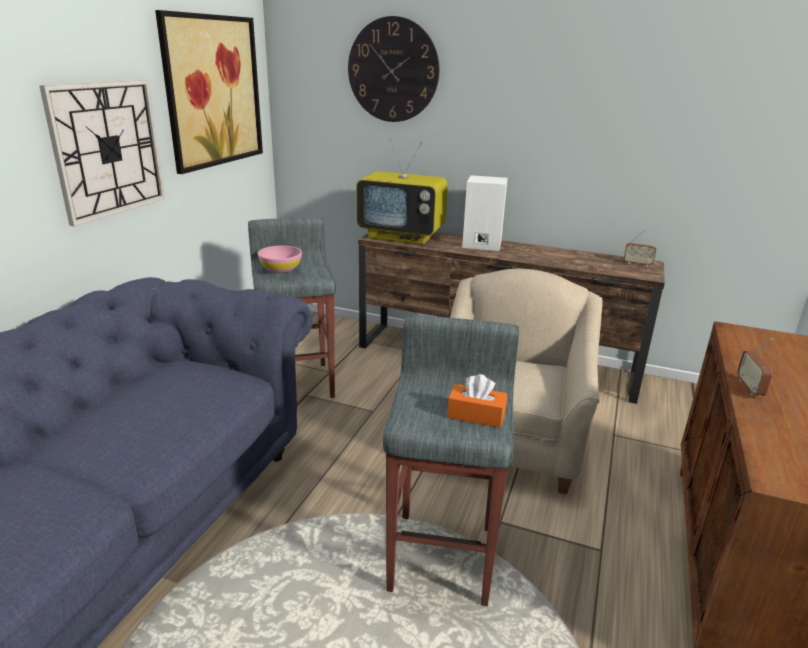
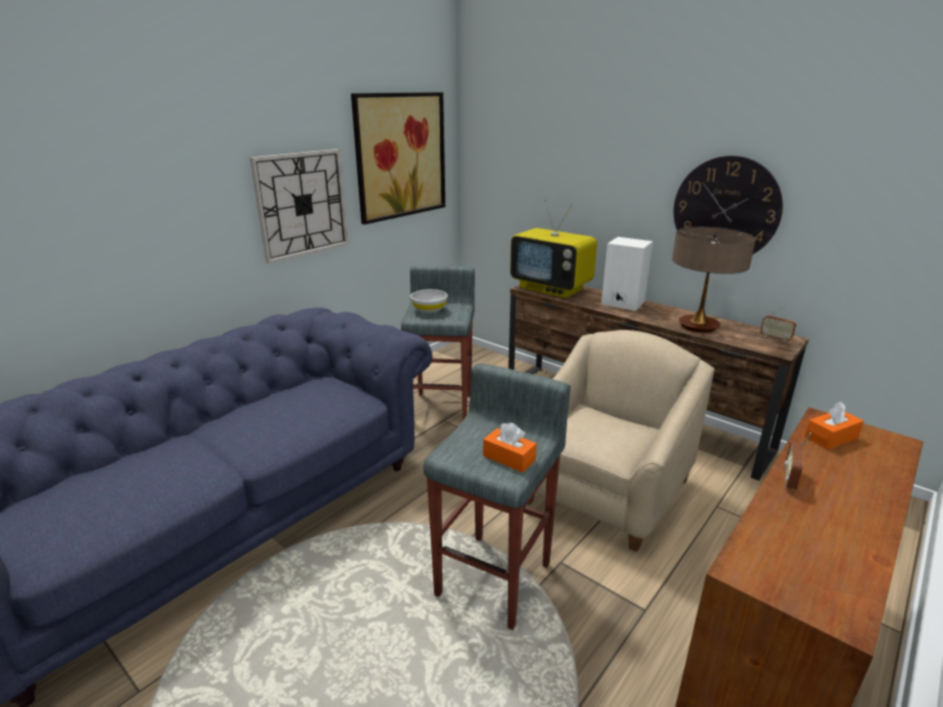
camera: 20 degrees right, 0 degrees up
pink bowl [258,246,302,273] -> white bowl [410,289,448,313]
wall clock [348,16,440,122] -> wall clock moved to [674,156,783,254]
none -> table lamp [672,227,756,333]
none -> orange tissue box [804,401,864,450]

